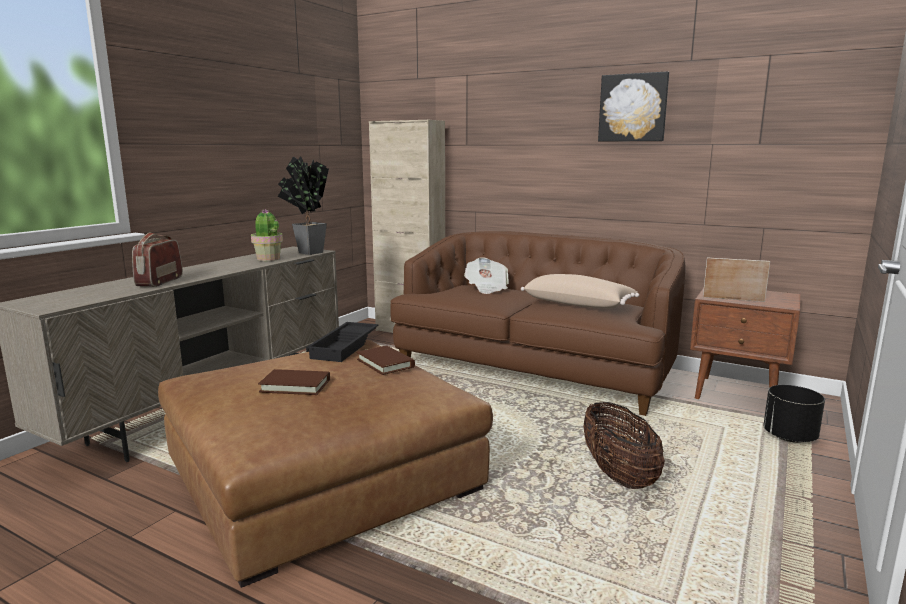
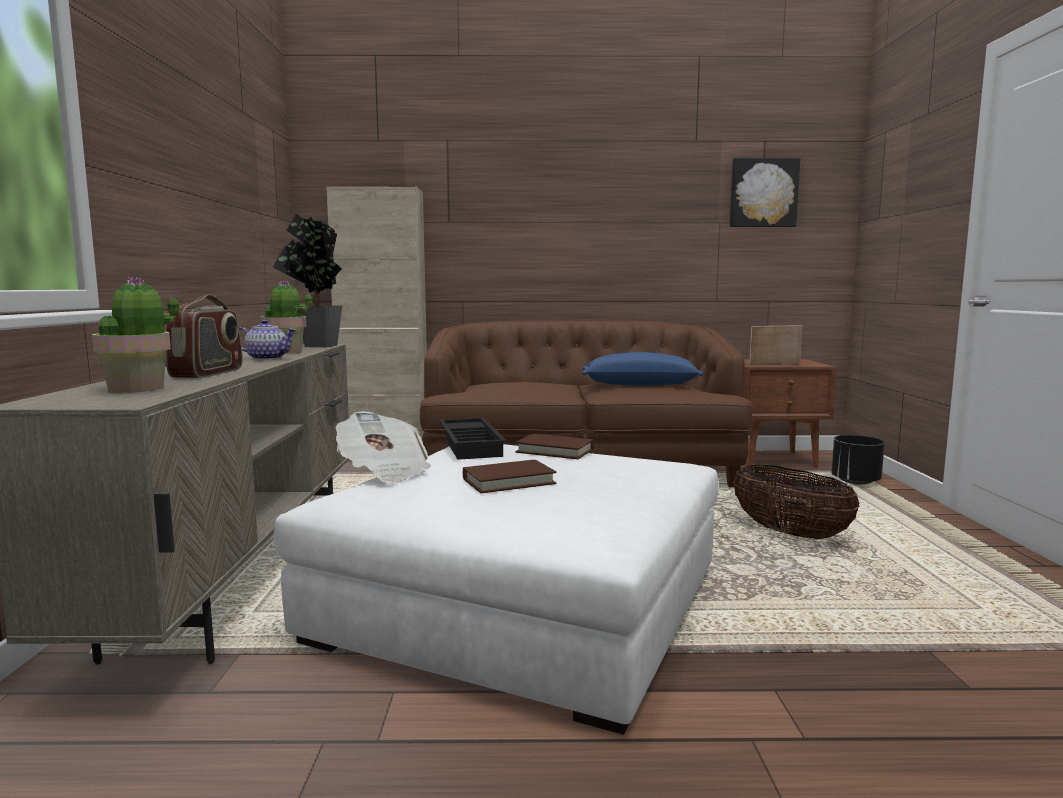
camera: 30 degrees left, 5 degrees down
radio [132,232,183,287] -> radio turned 150 degrees counterclockwise [165,294,243,378]
brown ottoman [158,340,493,588] -> white ottoman [274,444,718,735]
newspaper [464,257,509,294] -> newspaper moved to [336,411,431,484]
beige pillow [521,274,639,309] -> blue pillow [582,352,703,386]
picture [598,71,669,142] -> picture moved to [729,158,801,227]
none -> potted plant [92,277,179,393]
none -> teapot [239,319,297,360]

